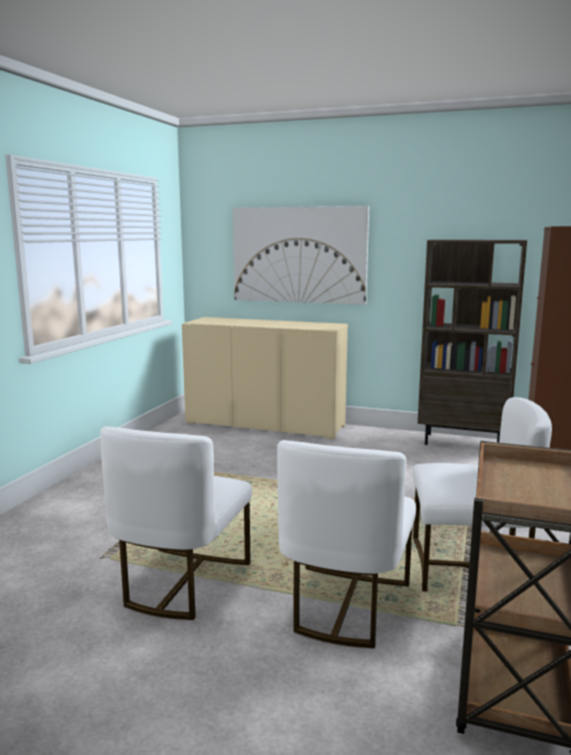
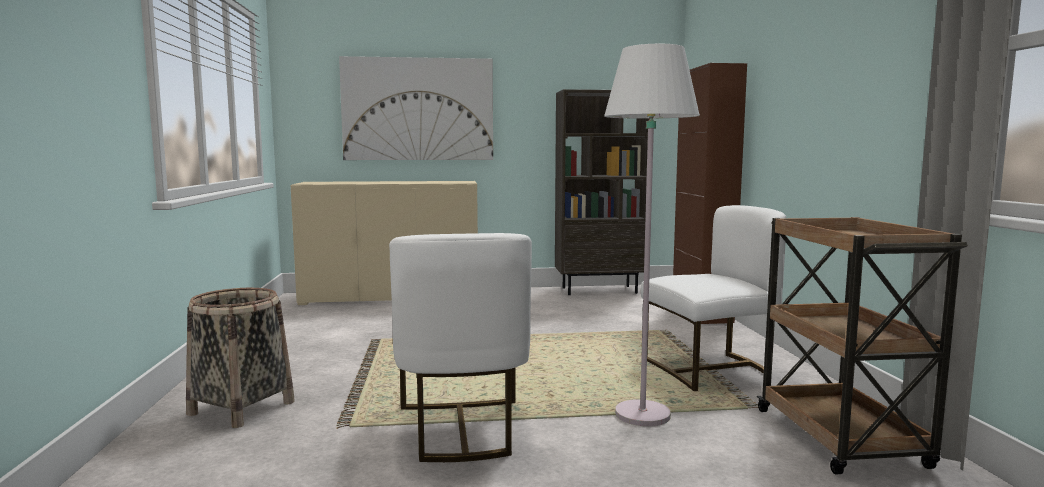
camera: 25 degrees left, 5 degrees down
white chair [277,440,416,648] -> white floor lamp [604,44,700,426]
none -> basket [186,288,295,428]

